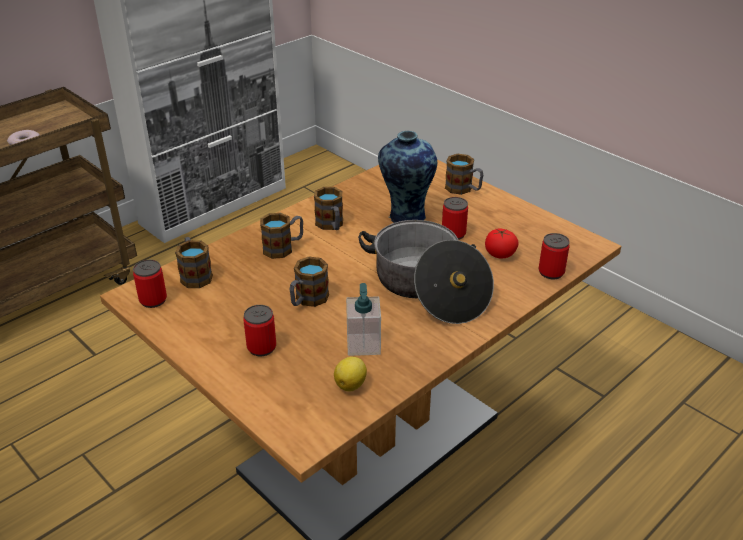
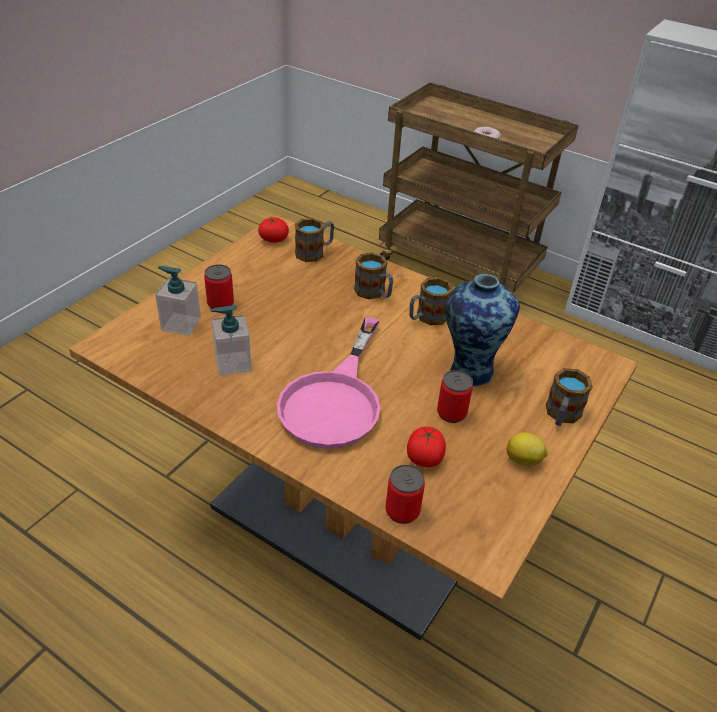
camera: 75 degrees right, 5 degrees up
can [133,260,167,308] -> tomato [258,217,289,243]
mug [290,257,329,307] -> none
lemon [334,357,367,392] -> lemon moved to [507,432,548,466]
cooking pot [358,220,494,324] -> pink frying pan [277,317,381,449]
none -> soap dispenser [155,266,201,336]

